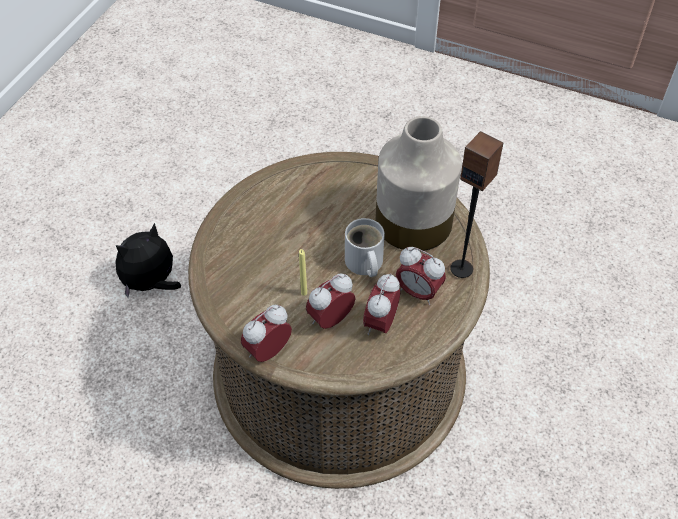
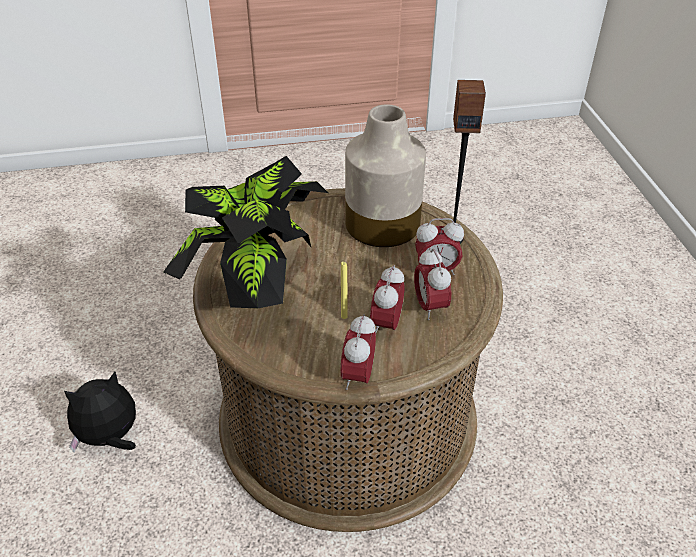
camera: 35 degrees left, 10 degrees down
plush toy [115,223,181,299] -> plush toy turned 45 degrees clockwise [64,372,136,452]
white mug [345,218,385,277] -> none
none -> potted plant [163,156,328,309]

